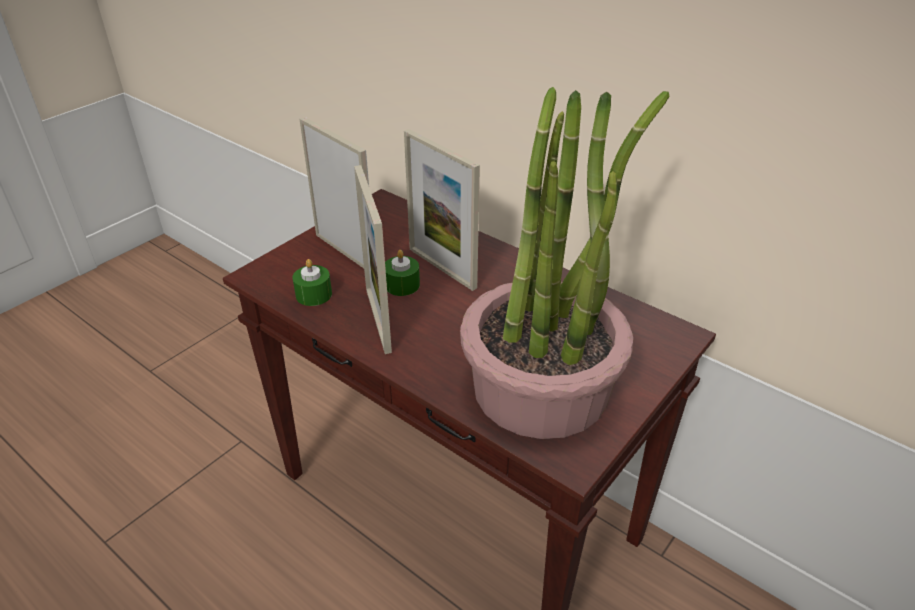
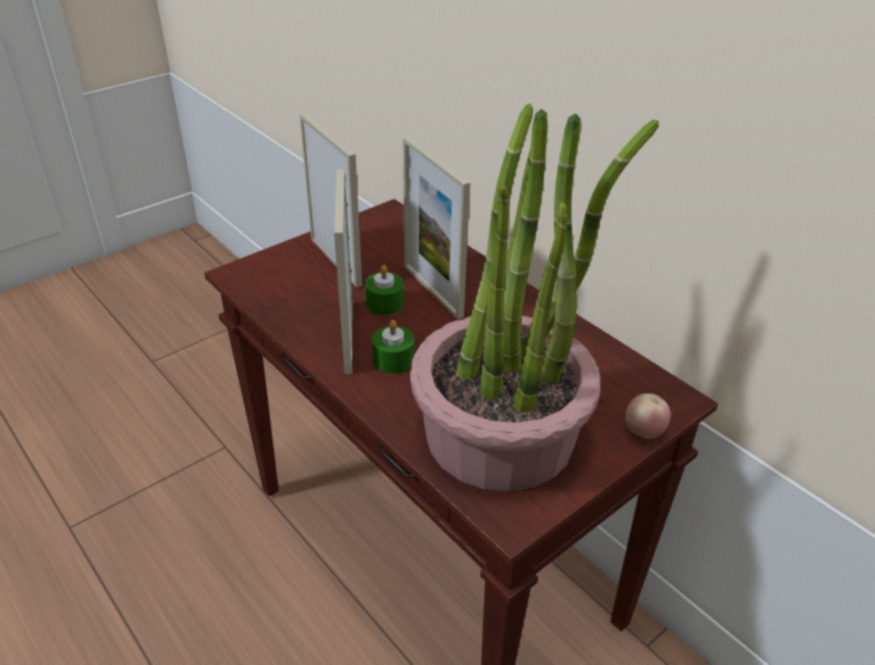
camera: 10 degrees right, 0 degrees up
green candle [292,259,332,306] -> green candle moved to [372,320,414,374]
none -> apple [625,393,671,439]

